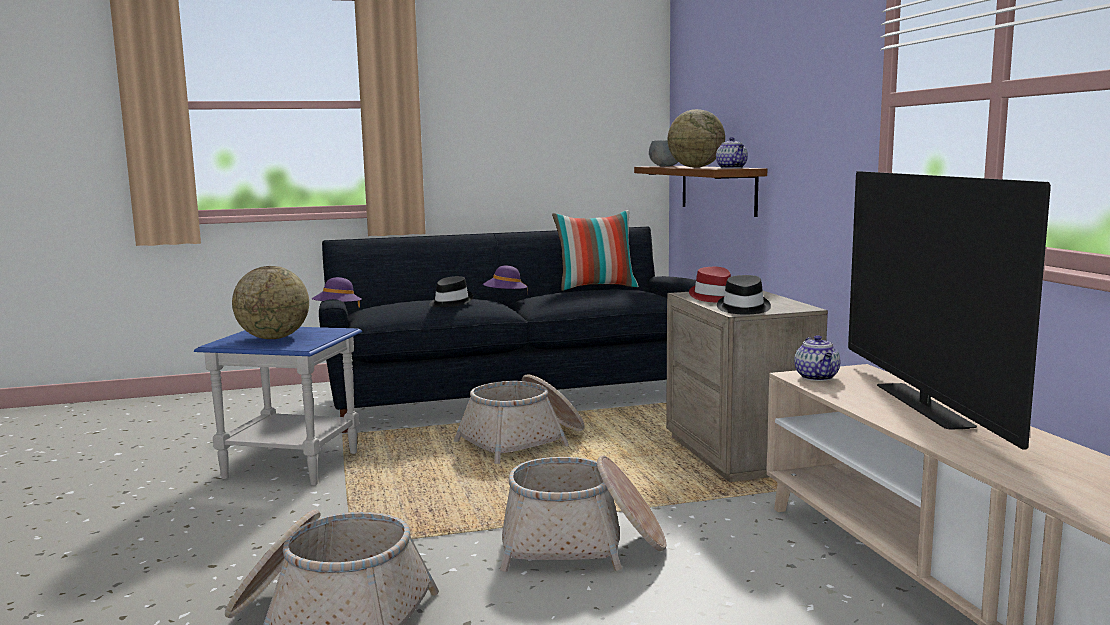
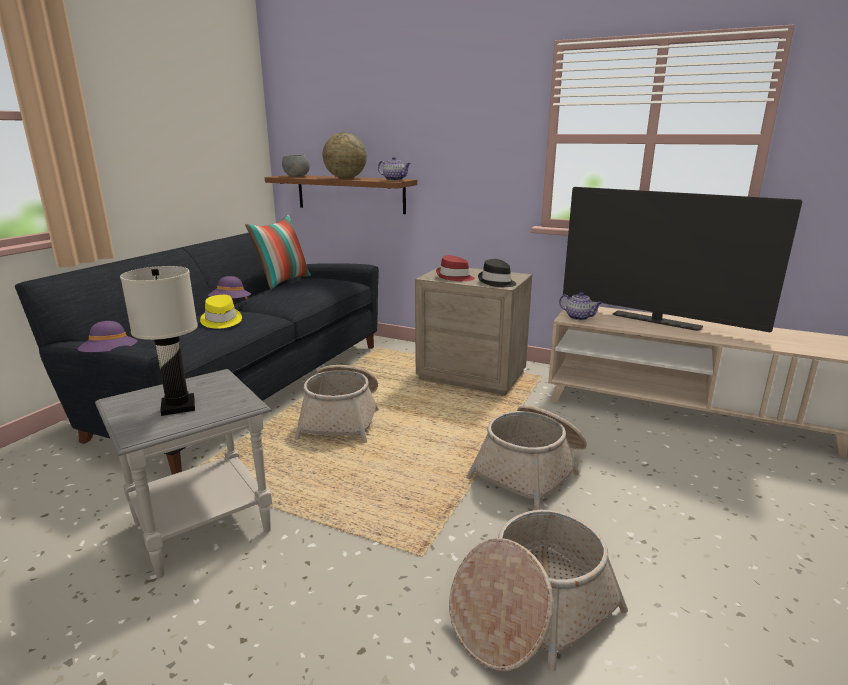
camera: 50 degrees left, 10 degrees up
blue side table [194,327,362,485] -> grey side table [95,369,272,578]
globe [232,266,309,339] -> white table lamp [120,266,198,416]
black hat [429,276,473,307] -> yellow hat [200,295,242,329]

